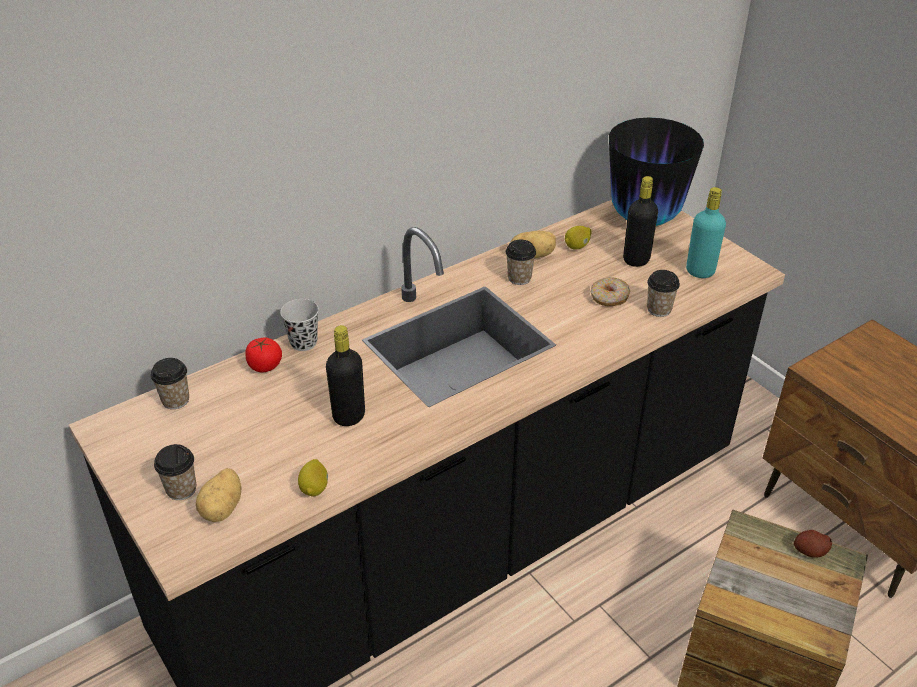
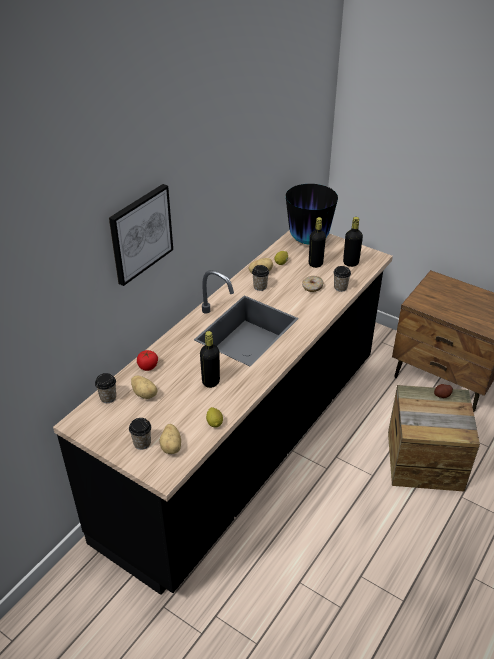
camera: 20 degrees left, 0 degrees up
black cup [280,299,319,351] -> none
turquoise bottle [686,187,726,278] -> black bottle [343,217,363,267]
none -> picture [109,184,173,286]
none -> potato [131,376,158,399]

